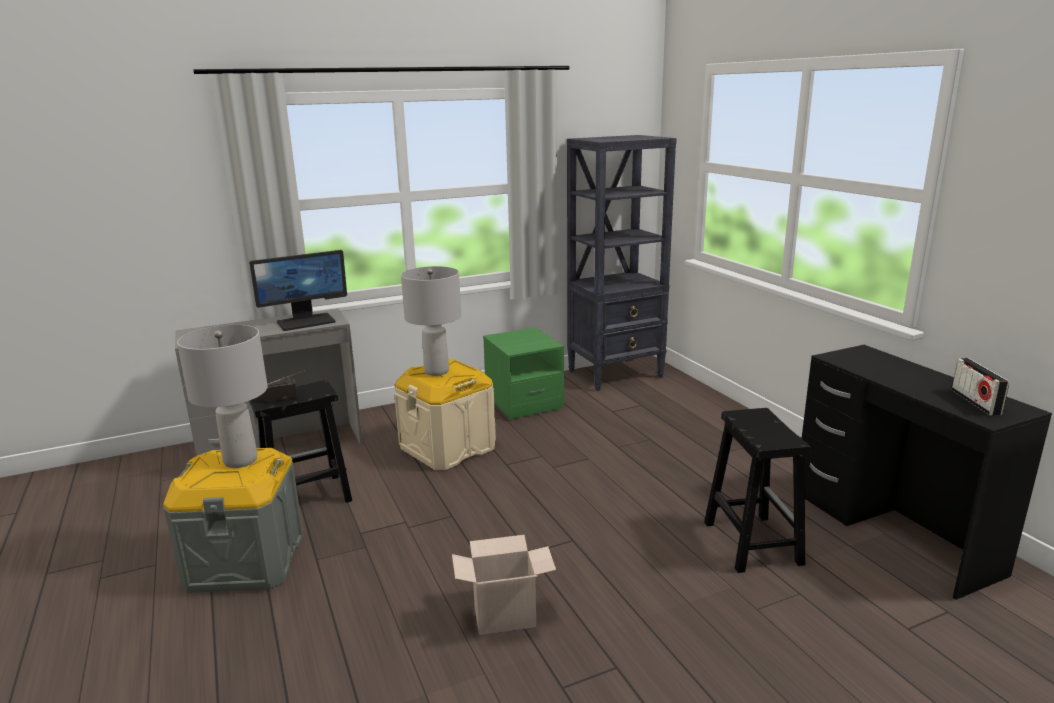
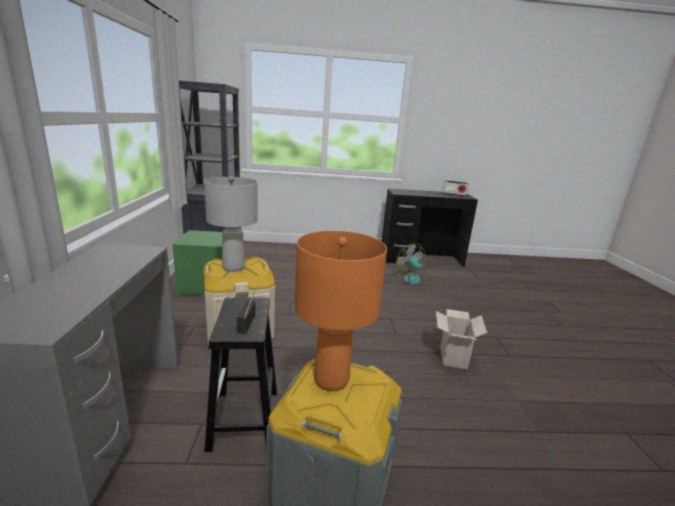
camera: 70 degrees left, 0 degrees up
grey table lamp [177,325,268,468] -> orange table lamp [295,231,387,391]
monitor [249,250,347,331] -> none
black stool [704,408,811,573] -> fan [396,244,435,290]

